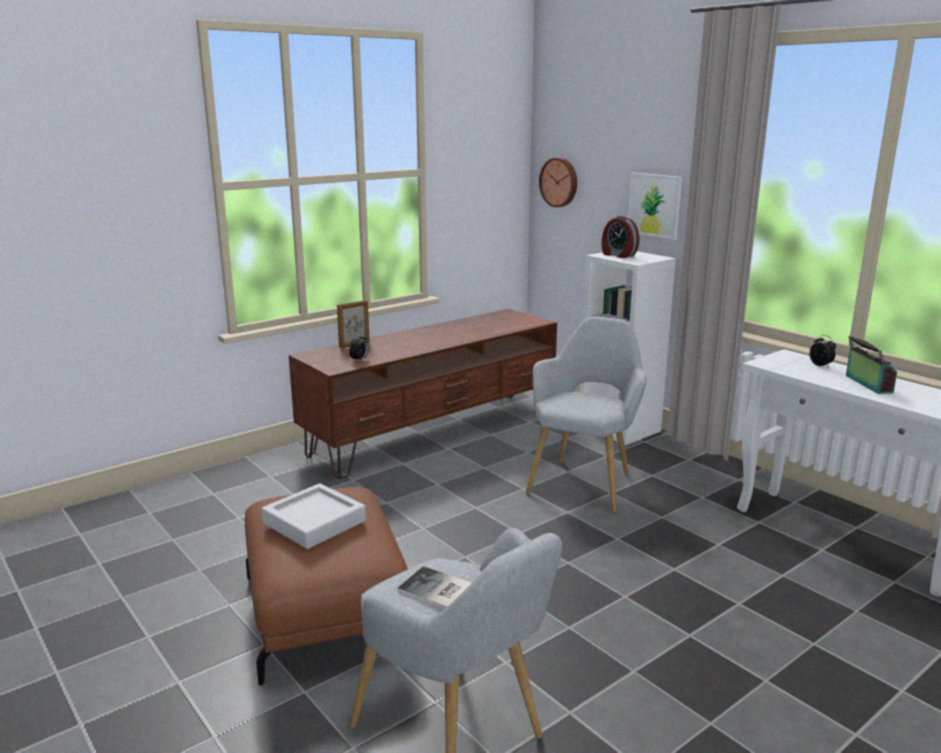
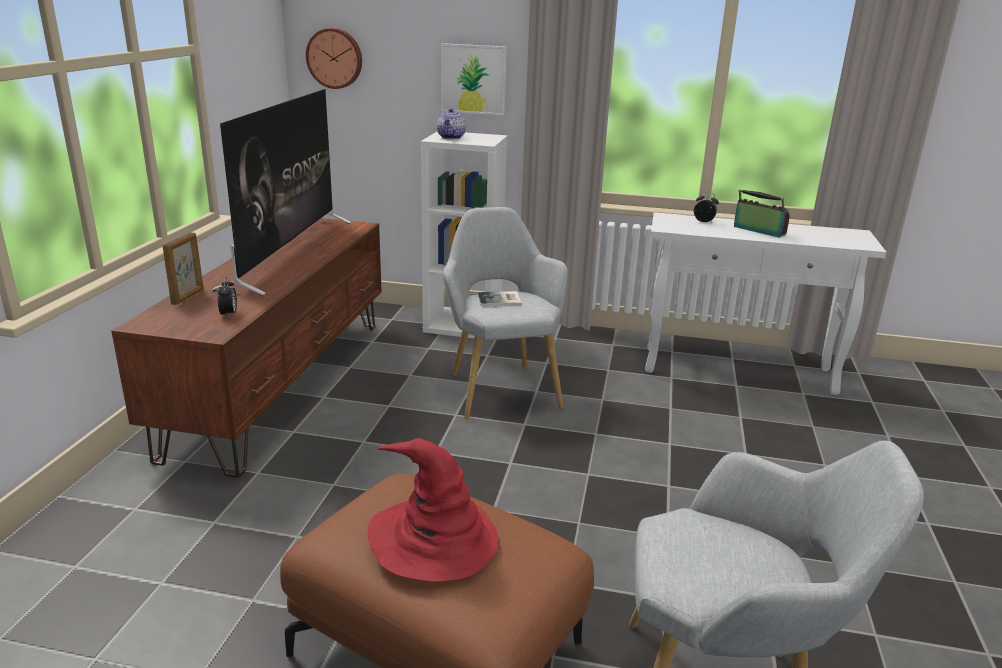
camera: 40 degrees left, 5 degrees up
grey tray [262,483,366,549] -> red hat [368,438,498,582]
book [397,566,472,609] -> book moved to [478,291,522,307]
alarm clock [602,216,639,258] -> teapot [437,109,466,140]
none -> television [211,89,351,296]

